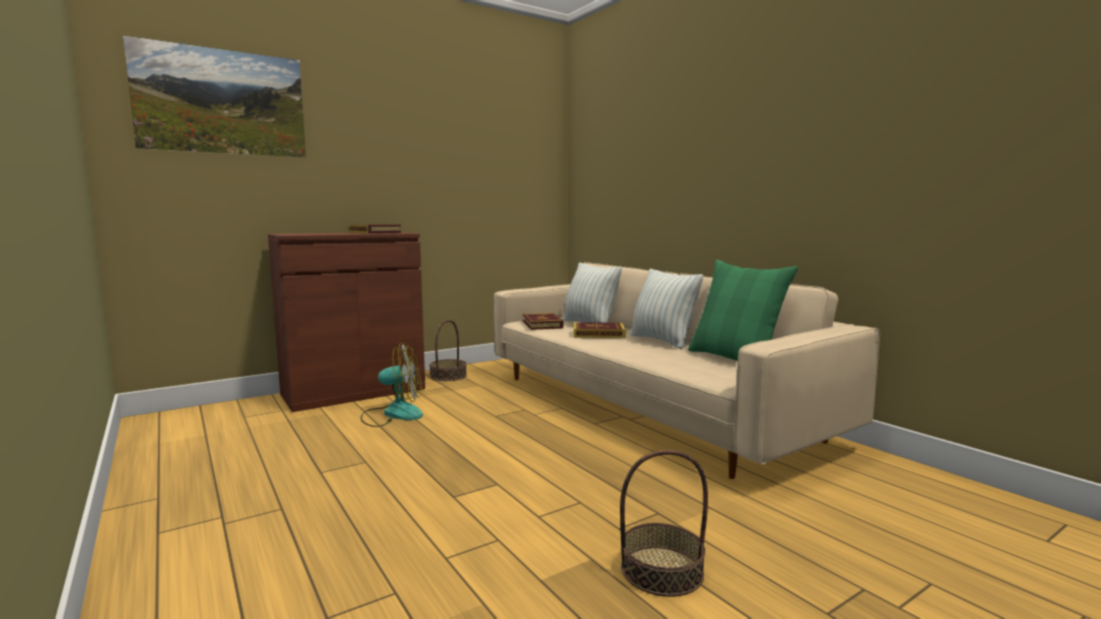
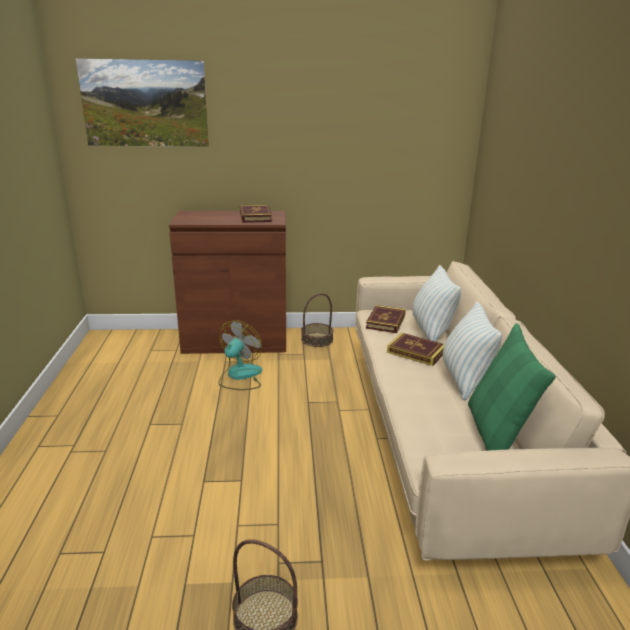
camera: 30 degrees right, 15 degrees up
fan [361,343,423,427] -> fan turned 90 degrees counterclockwise [219,320,262,390]

